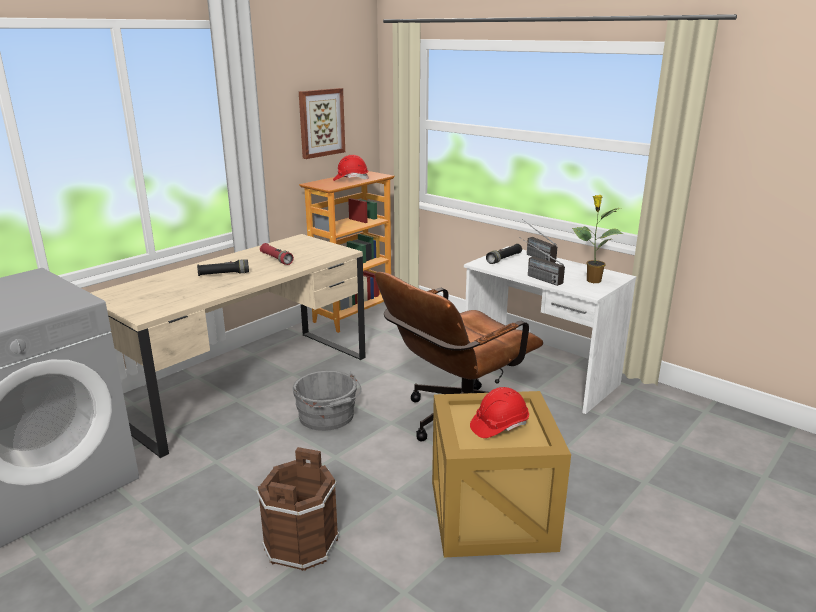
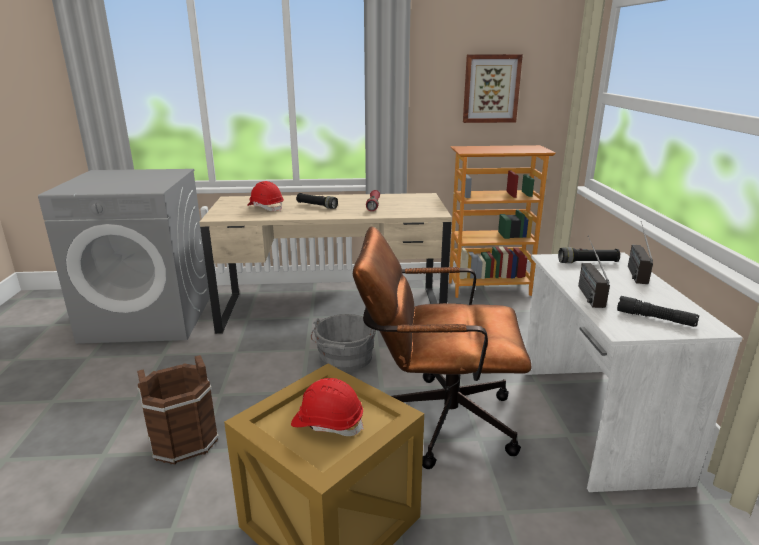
camera: 45 degrees right, 0 degrees up
red hard hat [333,155,369,181] -> red hard hat moved to [247,181,284,211]
potted plant [572,195,623,283] -> black flashlight [617,296,699,327]

